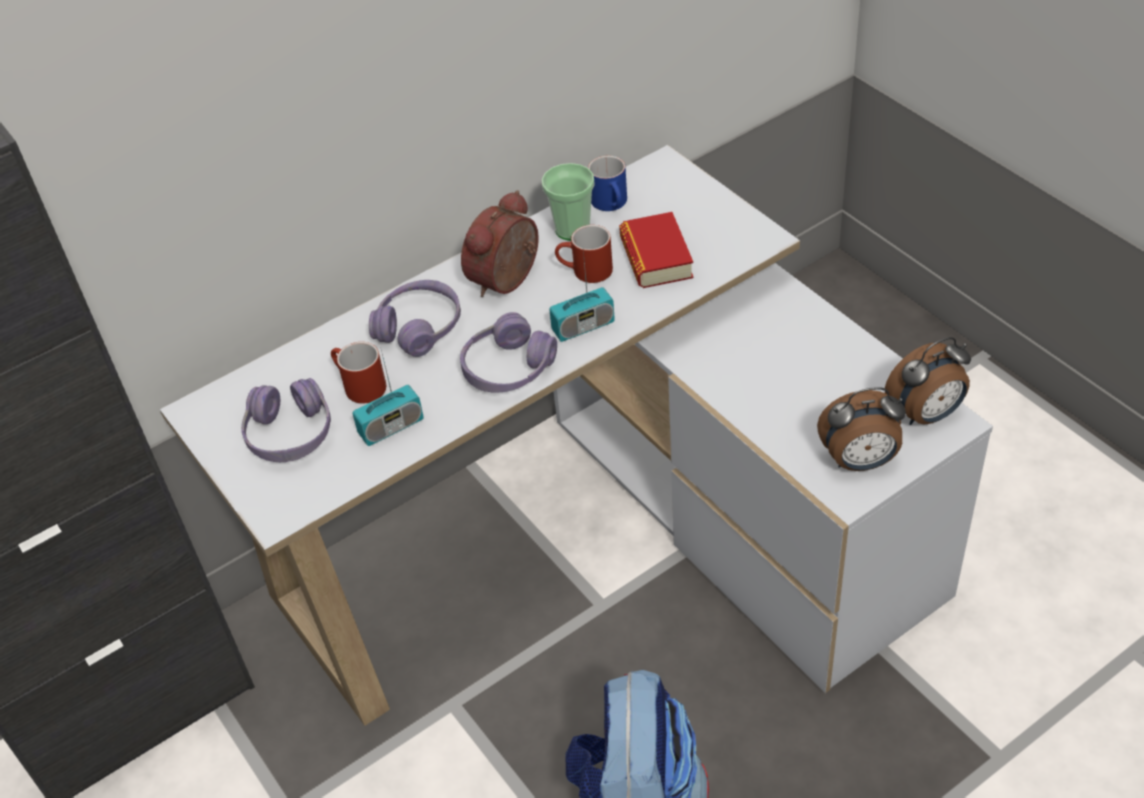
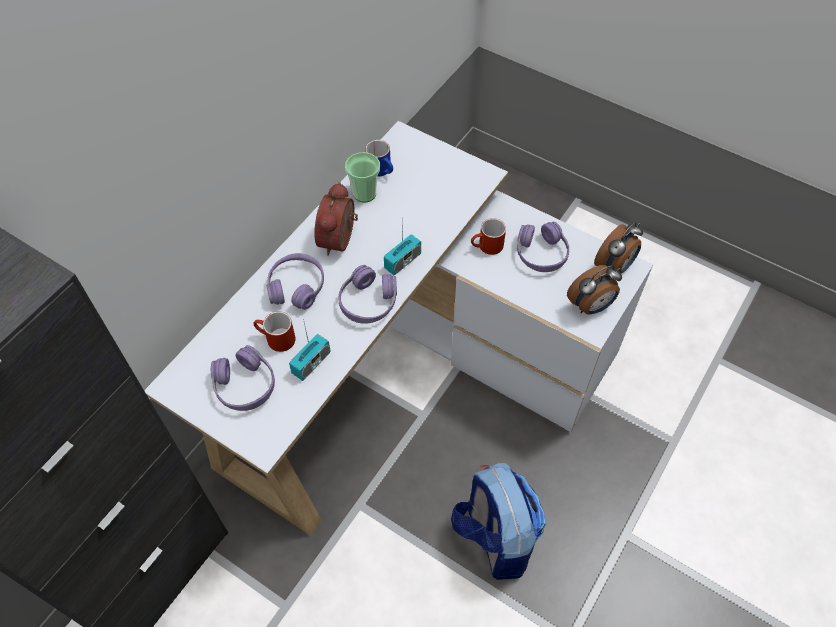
camera: 25 degrees left, 10 degrees up
red mug [555,225,613,283] -> red mug moved to [471,218,506,255]
book [619,212,694,288] -> none
none -> purple headphones [517,222,569,272]

